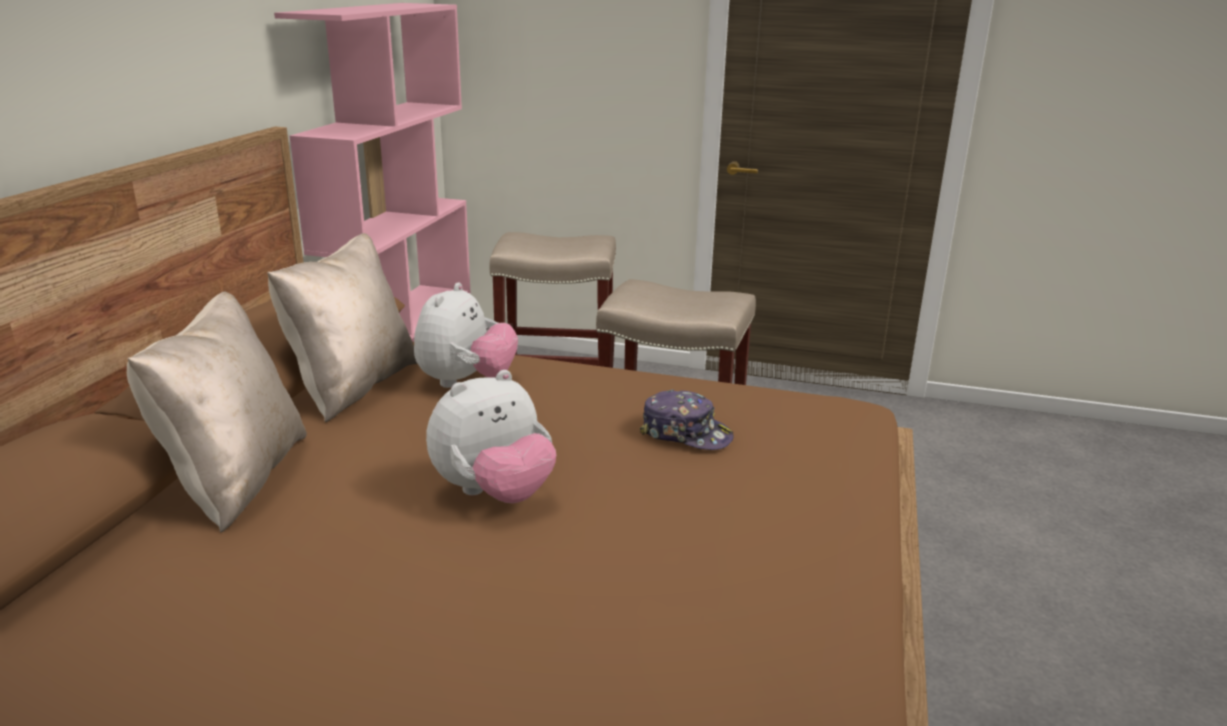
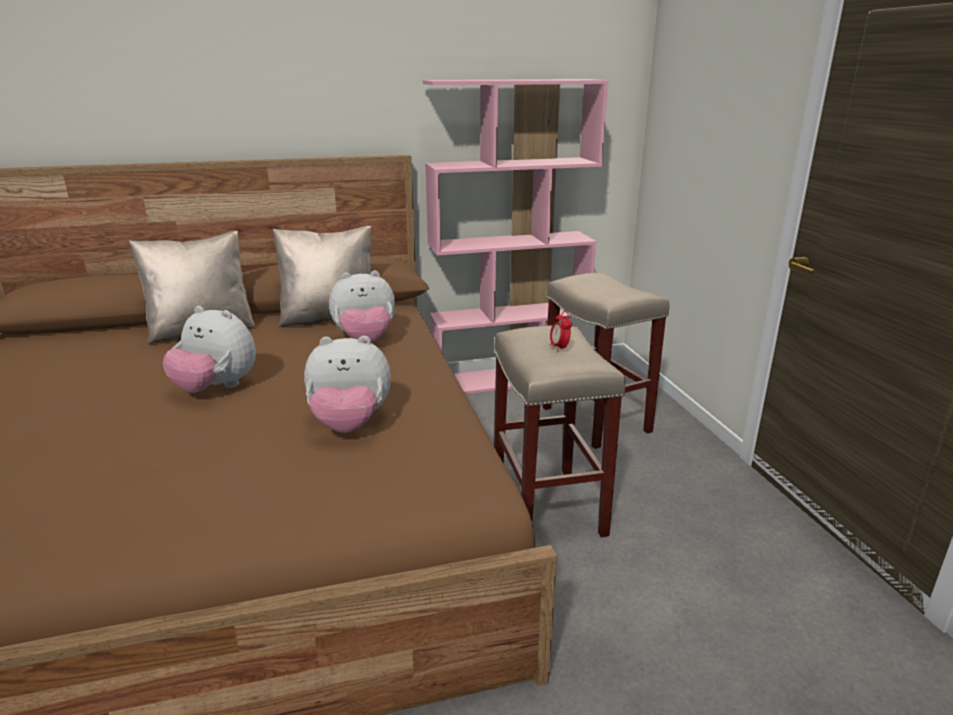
camera: 60 degrees right, 0 degrees up
cap [640,389,734,450] -> plush toy [304,336,391,433]
none -> alarm clock [550,310,572,352]

